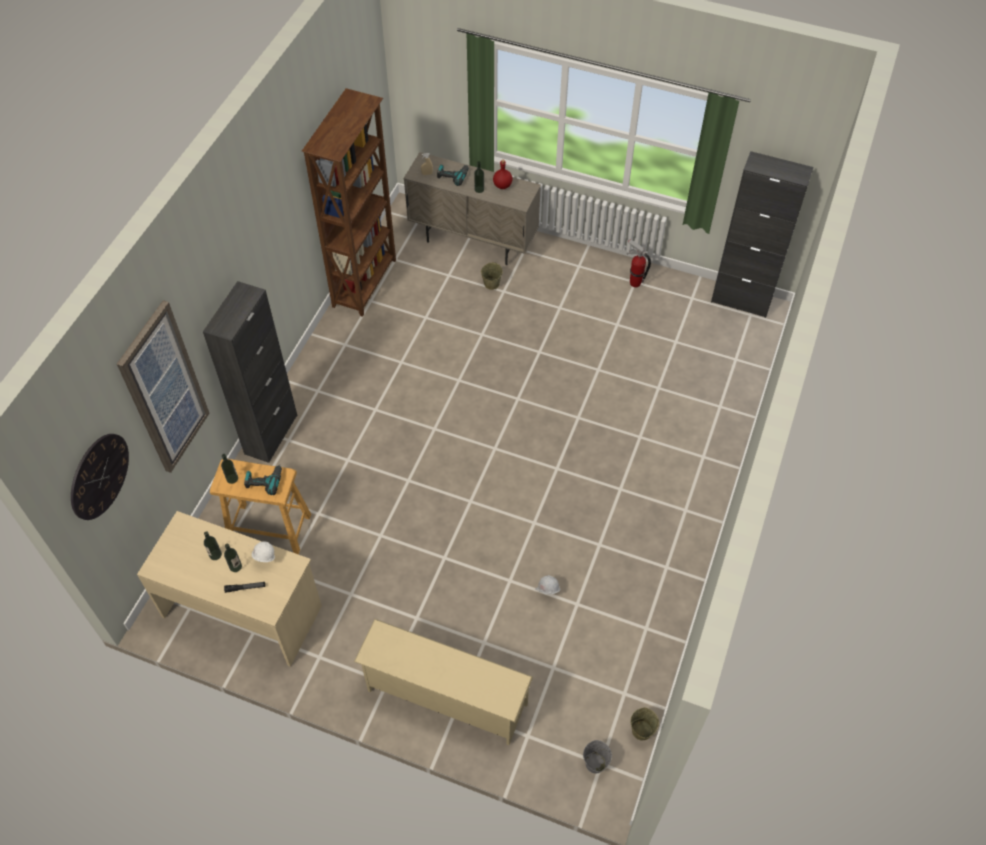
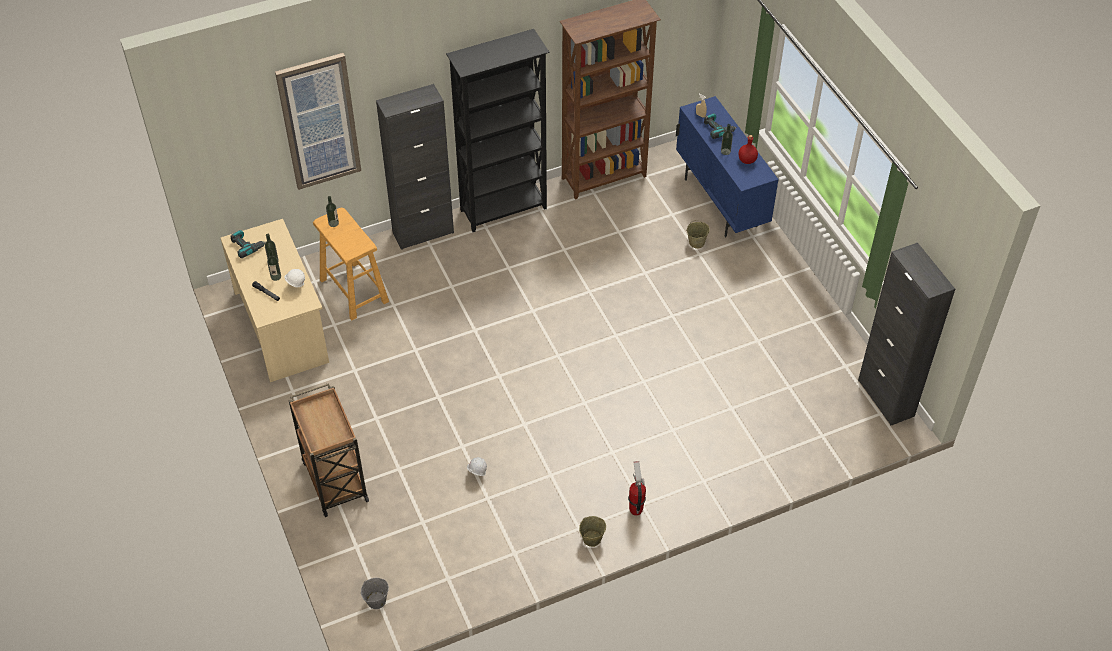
camera: 45 degrees right, 5 degrees down
wall clock [71,434,129,520] -> none
power drill [244,464,282,495] -> power drill moved to [230,230,266,258]
beige shoe rack [354,619,533,745] -> brown cart [289,383,369,517]
beige cabinet [404,152,541,265] -> blue cabinet [676,96,779,238]
fire extinguisher [627,239,651,287] -> fire extinguisher moved to [628,461,646,516]
beige bucket [630,708,659,741] -> beige bucket moved to [579,516,606,547]
none -> black bookcase [446,29,550,232]

